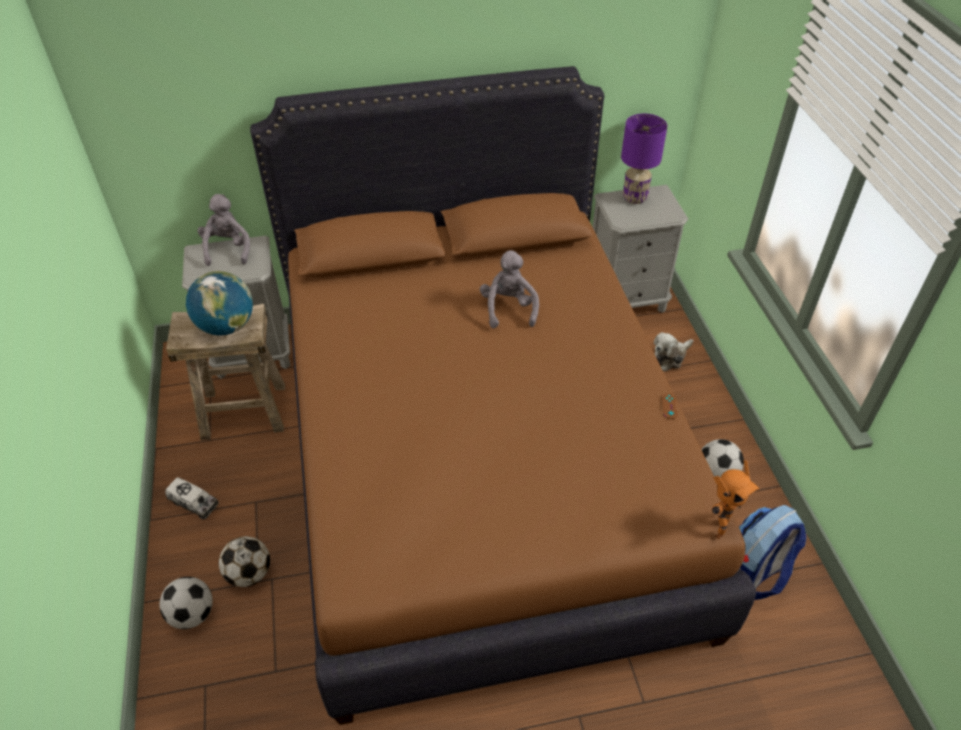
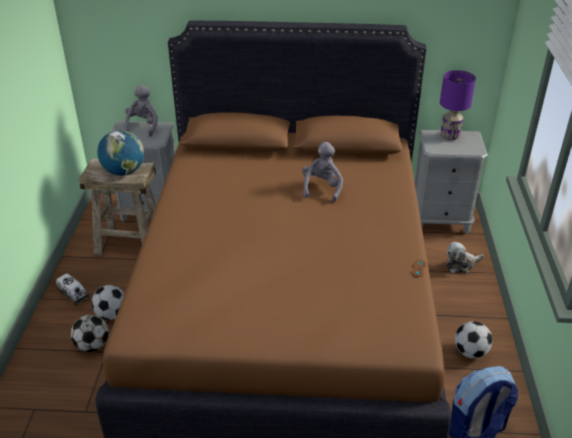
camera: 15 degrees right, 10 degrees down
football [160,577,213,629] -> football moved to [92,285,124,320]
toy robot [712,460,759,539] -> none

